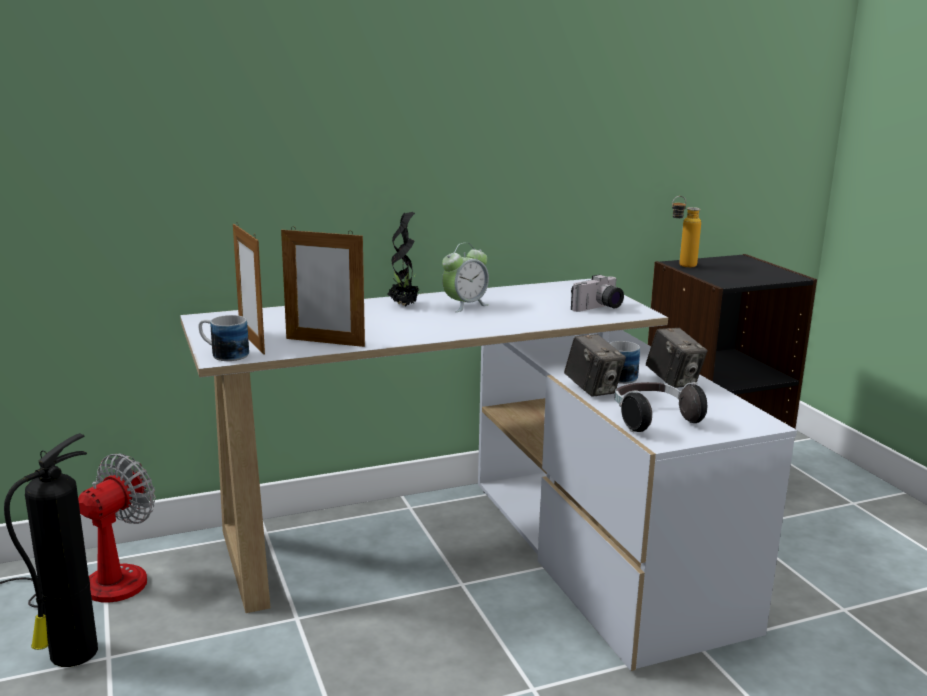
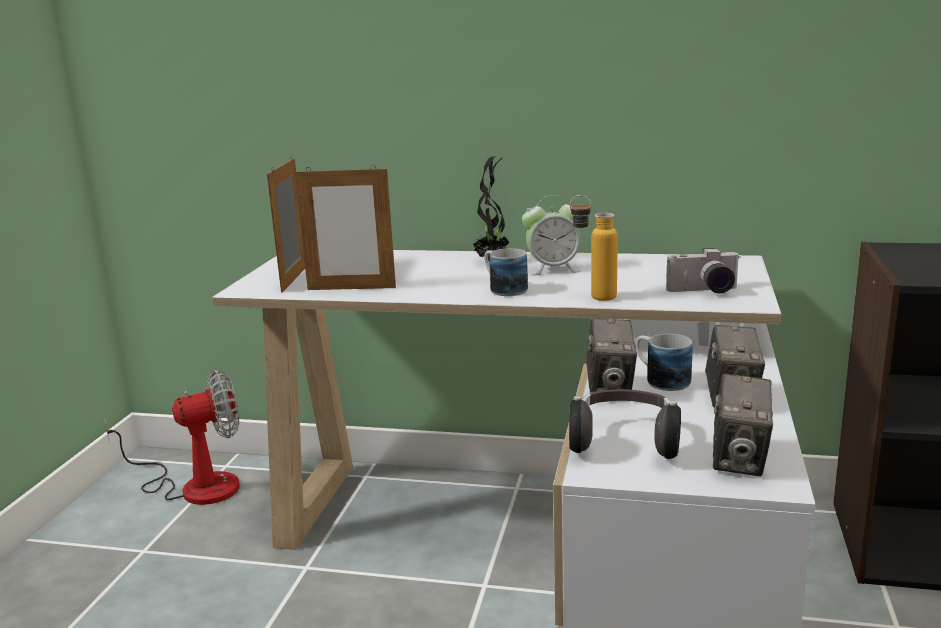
camera: 35 degrees right, 0 degrees up
fire extinguisher [4,433,98,667] -> none
mug [198,315,249,361] -> mug moved to [484,248,528,296]
picture frame [281,226,365,347] -> picture frame turned 45 degrees counterclockwise [295,165,396,290]
bottle [672,196,701,268] -> bottle moved to [570,195,618,301]
none -> camera [713,374,773,476]

